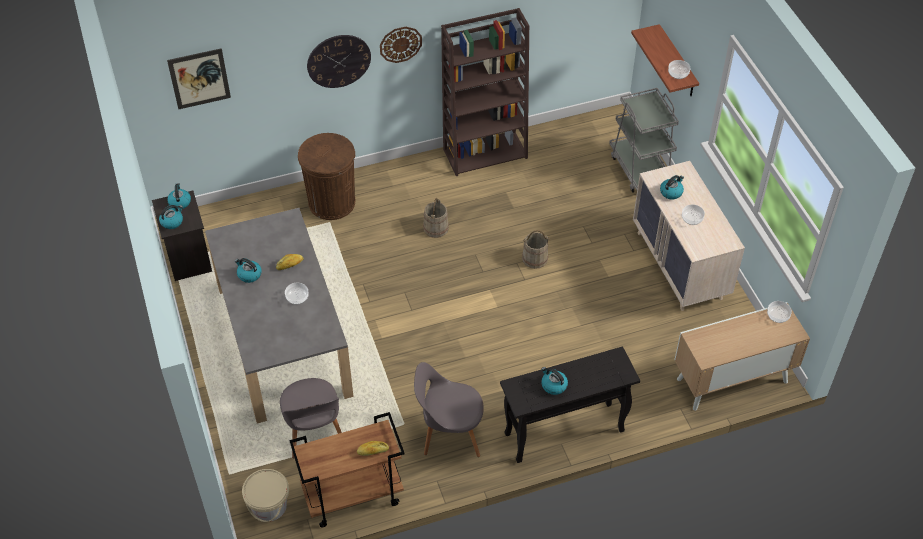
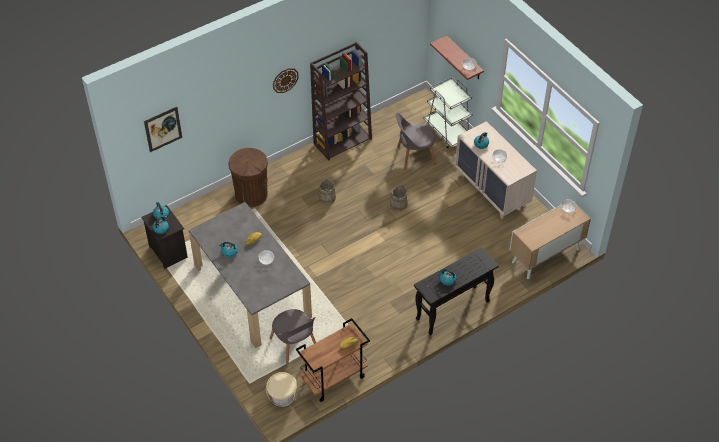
camera: 15 degrees left, 0 degrees up
wall clock [307,35,371,88] -> none
grey chair [414,362,484,457] -> grey chair moved to [396,113,436,169]

